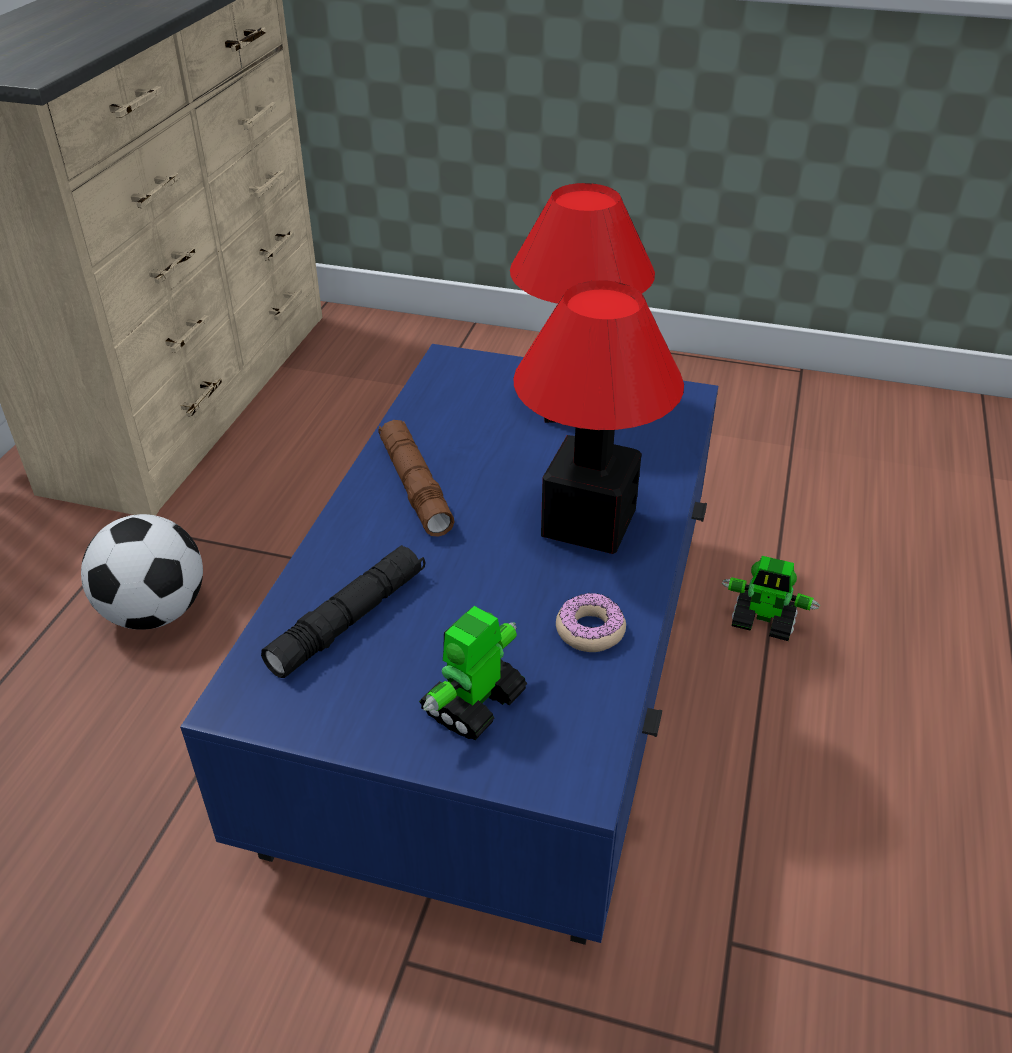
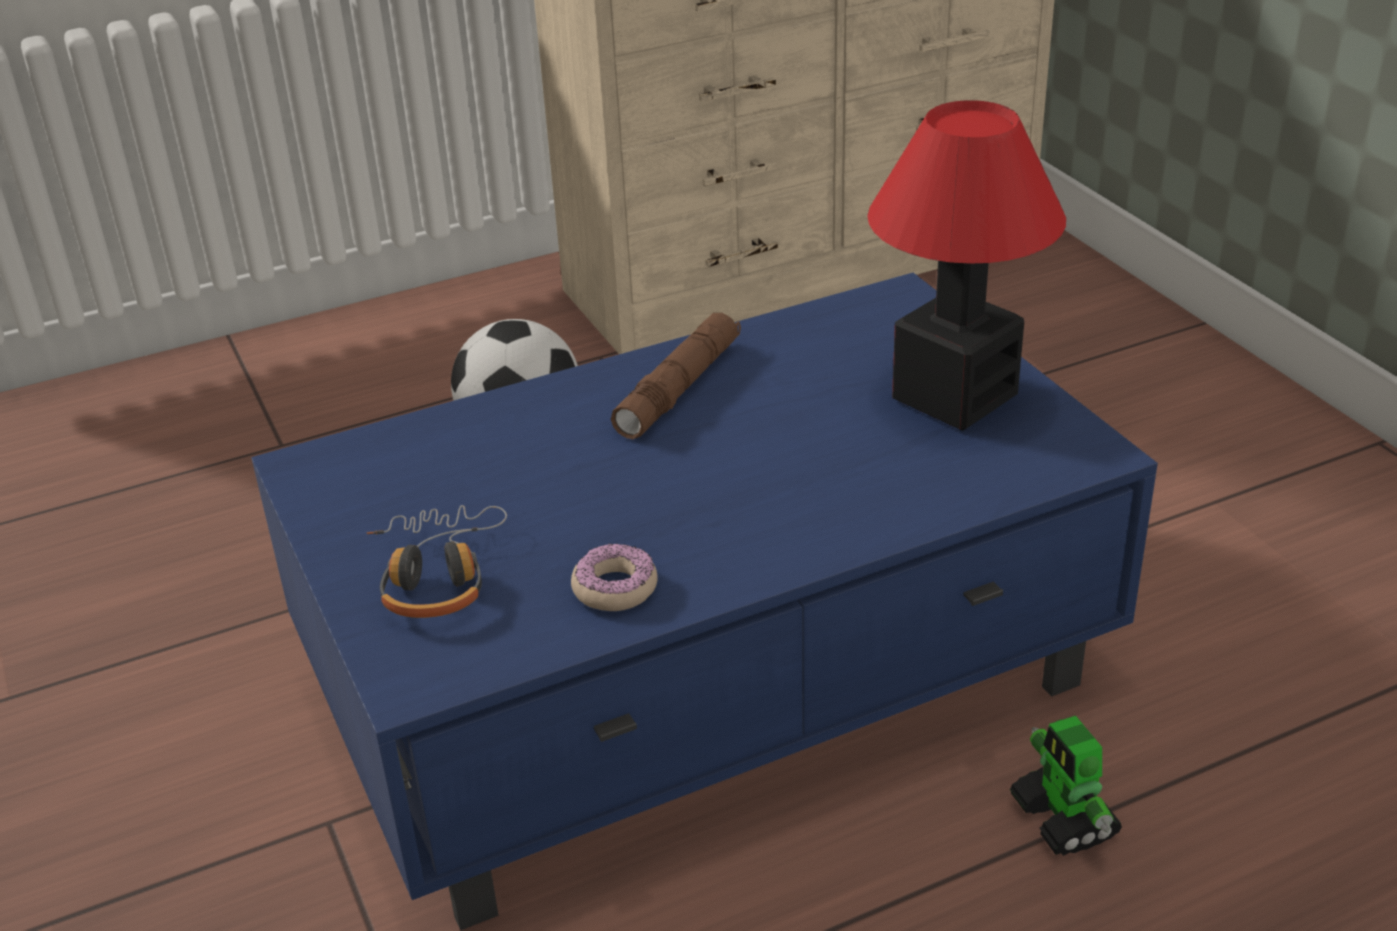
camera: 50 degrees right, 5 degrees down
black flashlight [261,545,426,678] -> none
toy robot [419,606,528,740] -> headphones [366,505,507,618]
table lamp [513,280,684,554] -> none

